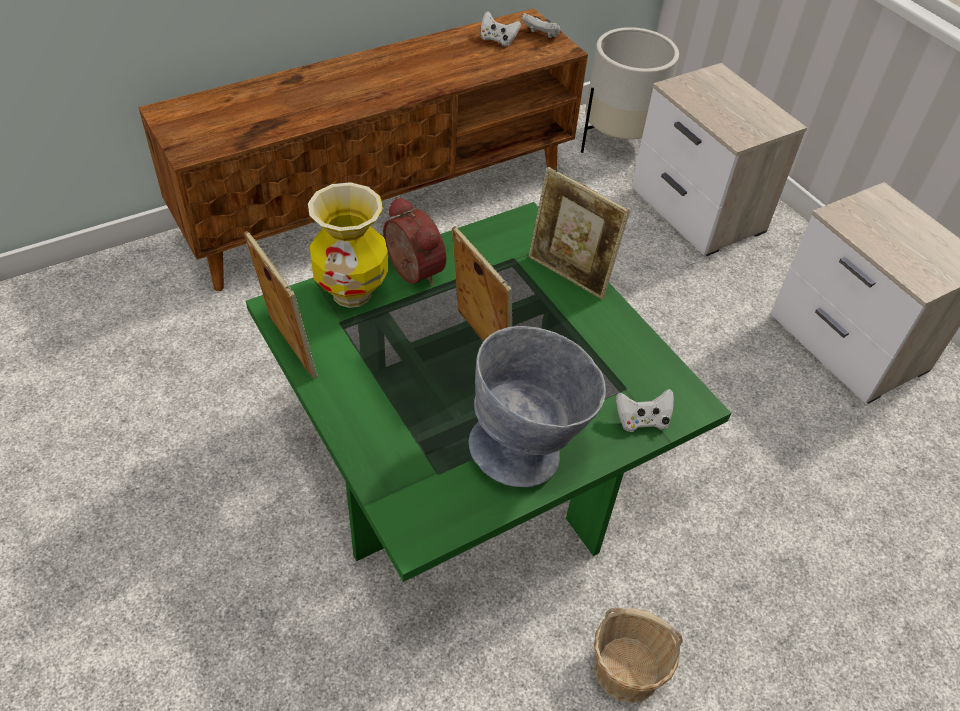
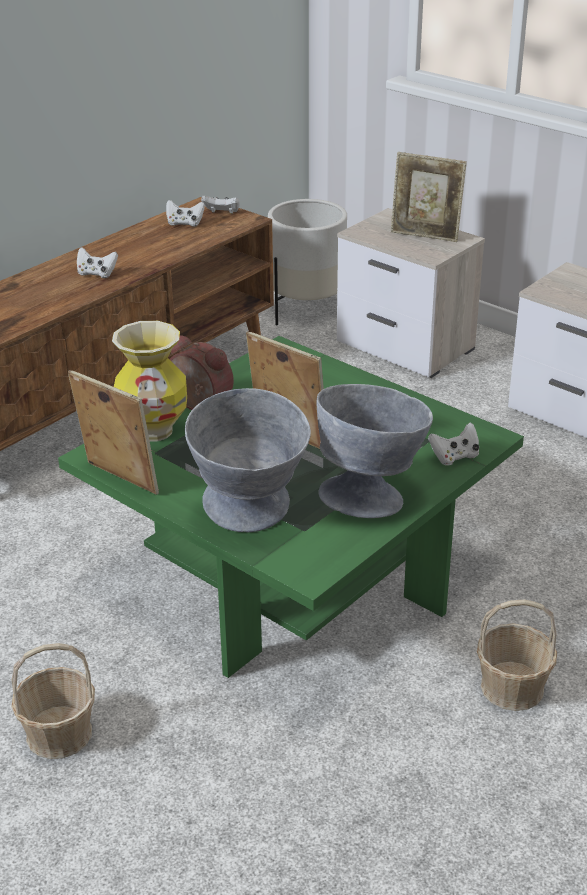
camera: 15 degrees left, 15 degrees down
picture frame [529,167,630,300] -> picture frame moved to [391,152,467,242]
none -> basket [11,643,95,759]
none -> white game controller [77,247,118,278]
none -> grey bowl [185,388,311,532]

